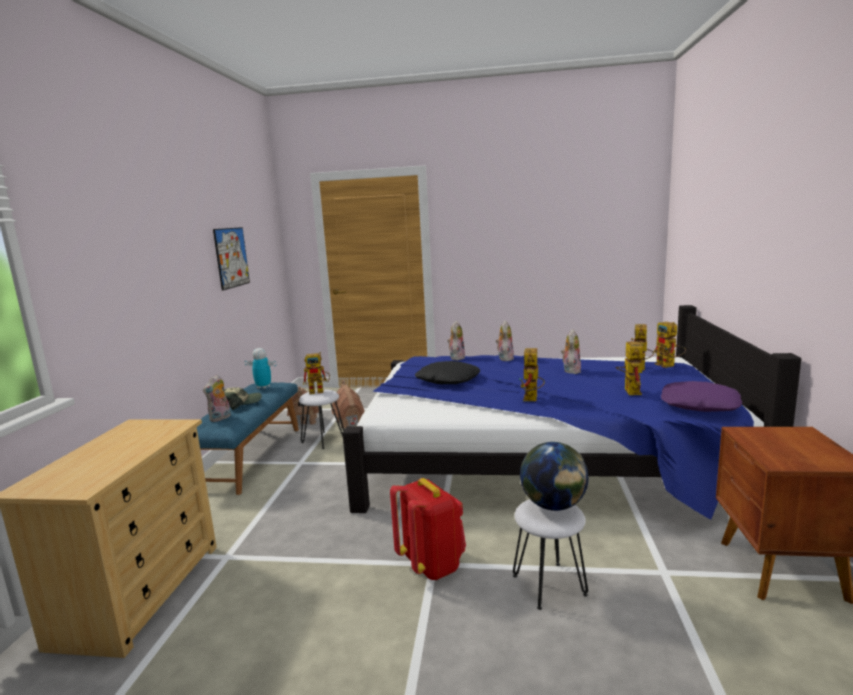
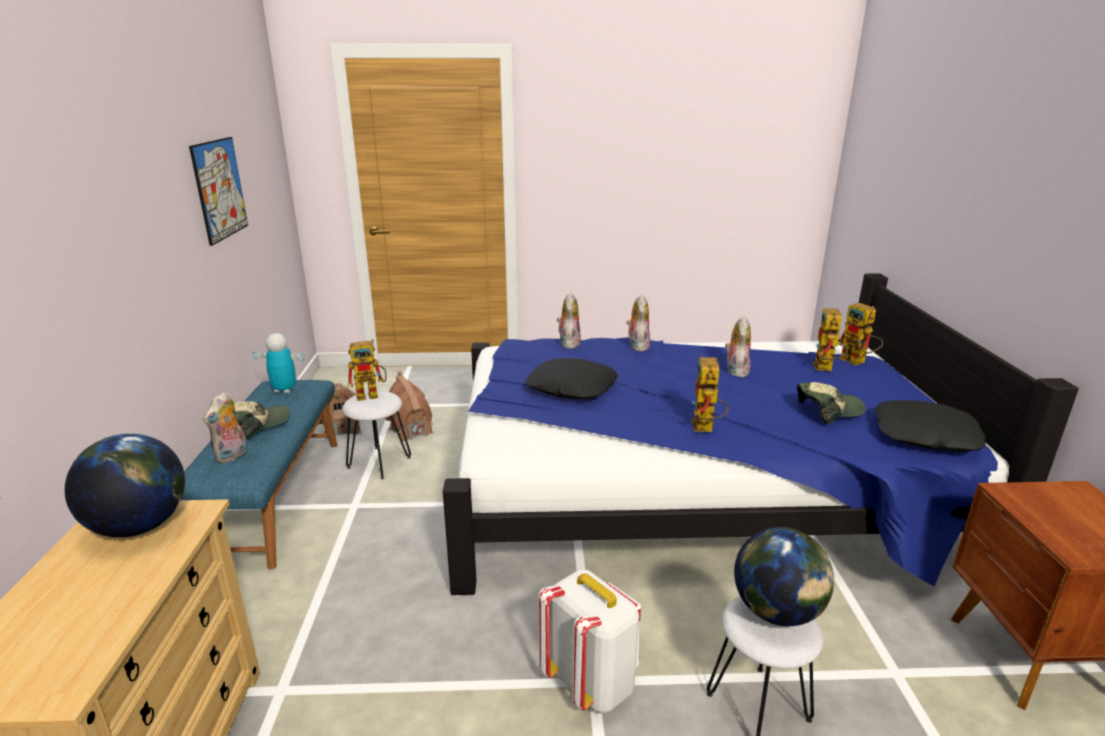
camera: 10 degrees left, 10 degrees up
red backpack [390,478,466,580] -> white backpack [538,569,641,714]
toy robot [616,338,643,395] -> cap [797,382,866,424]
purple pillow [661,381,742,412] -> black pillow [875,400,986,451]
none -> globe [65,434,185,537]

